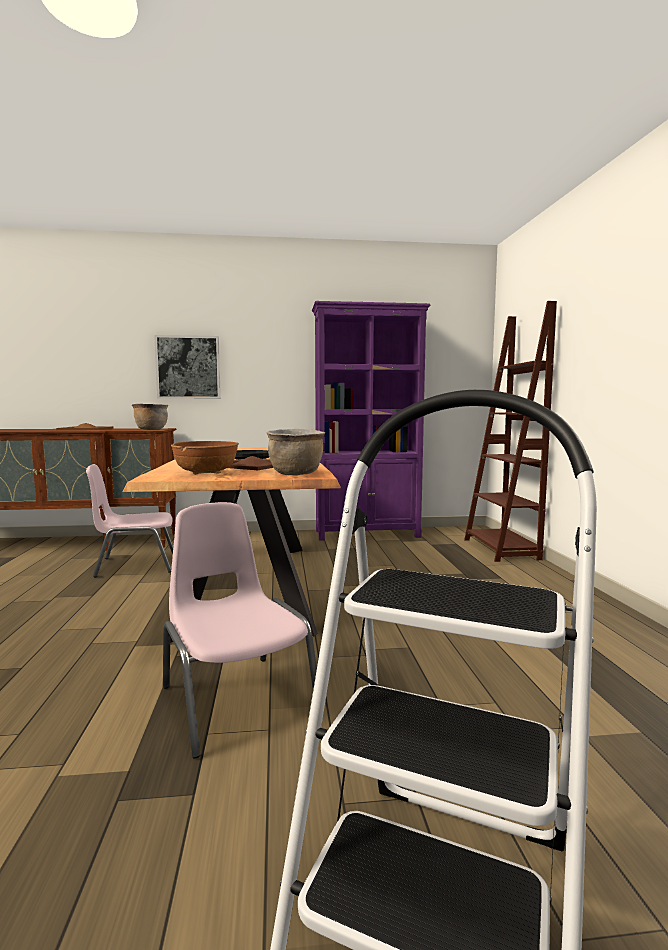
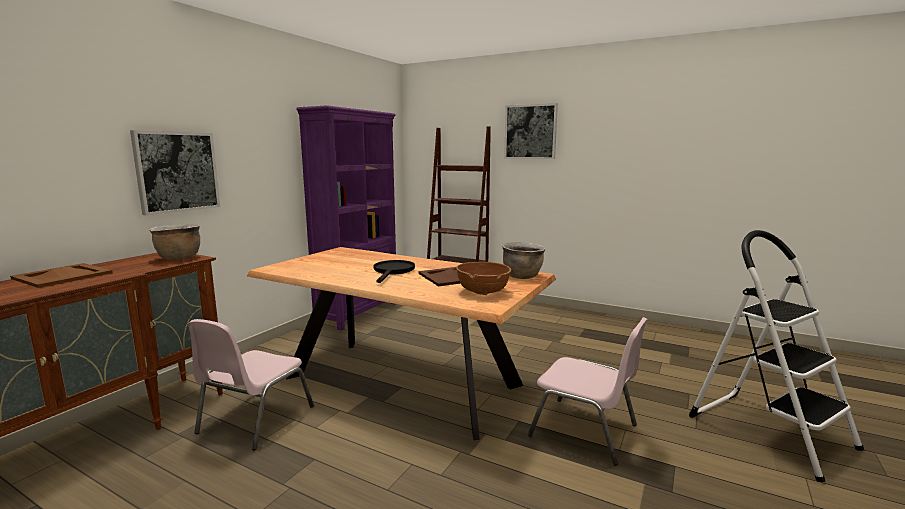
camera: 55 degrees left, 5 degrees up
pink chair [163,502,317,759] -> pink chair turned 150 degrees counterclockwise [528,317,648,465]
none -> picture [504,103,558,159]

